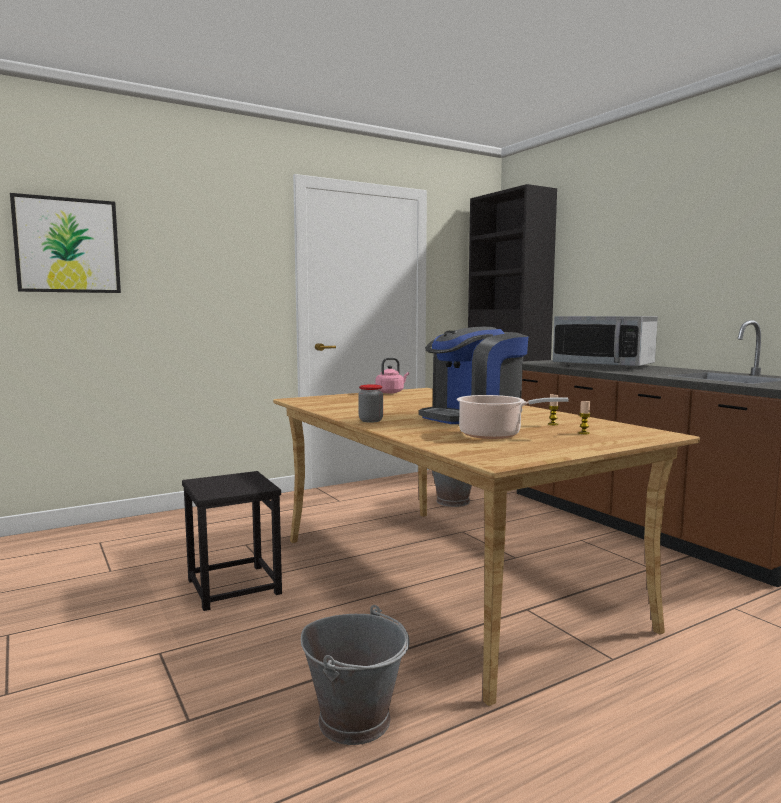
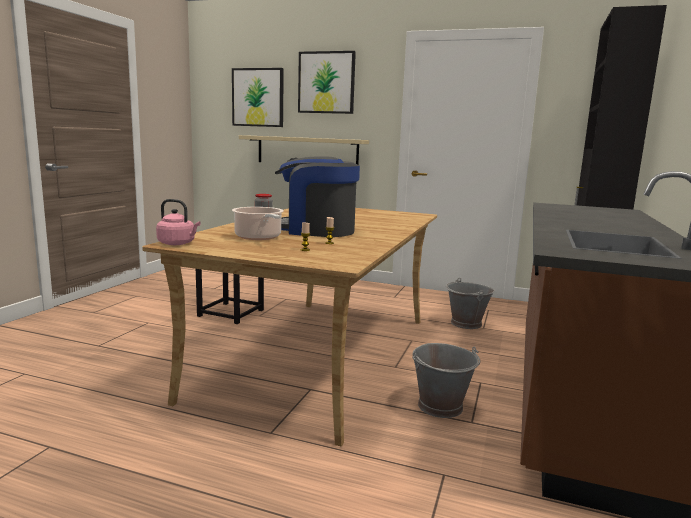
camera: 50 degrees right, 5 degrees up
grey bucket [301,605,409,745] -> grey bucket moved to [412,343,480,418]
pink kettle [376,358,409,394] -> pink kettle moved to [156,199,201,245]
microwave [553,316,658,369] -> none
none -> beige shelf [239,135,369,165]
none -> picture [298,51,356,114]

